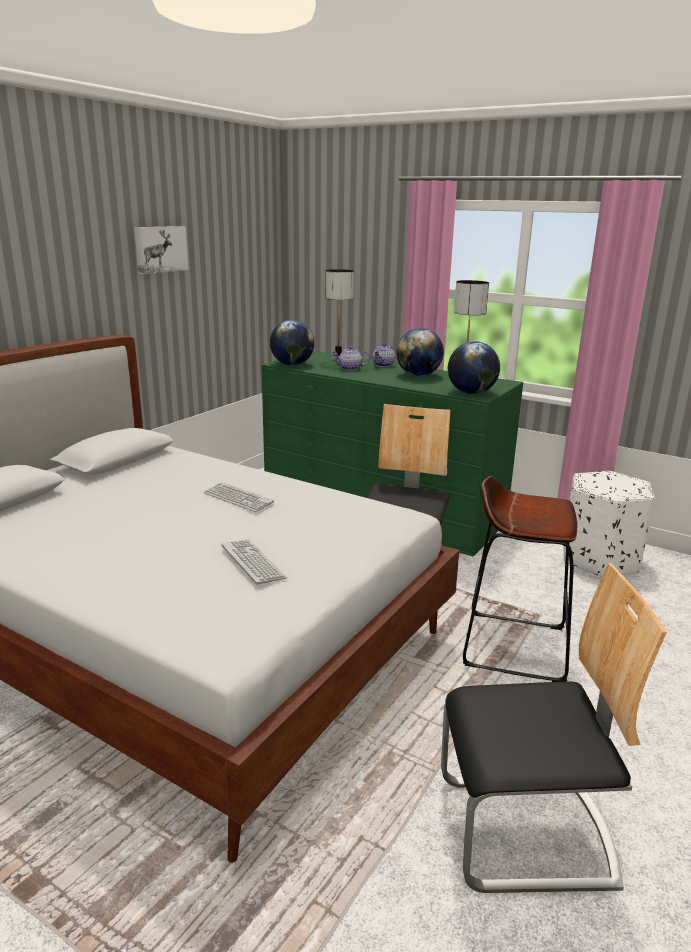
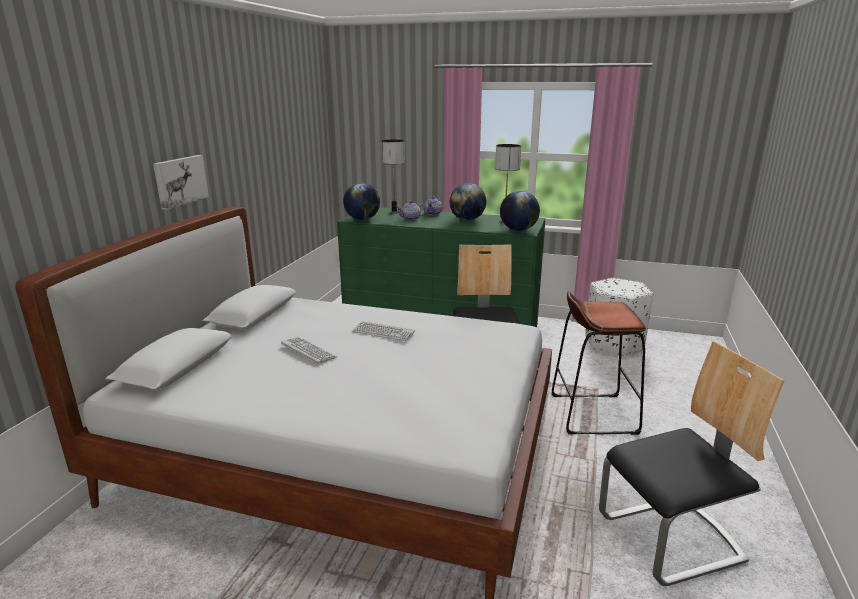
camera: 15 degrees left, 0 degrees up
picture [134,226,189,274] -> picture moved to [153,155,209,210]
keyboard [221,539,287,585] -> keyboard moved to [281,337,337,364]

